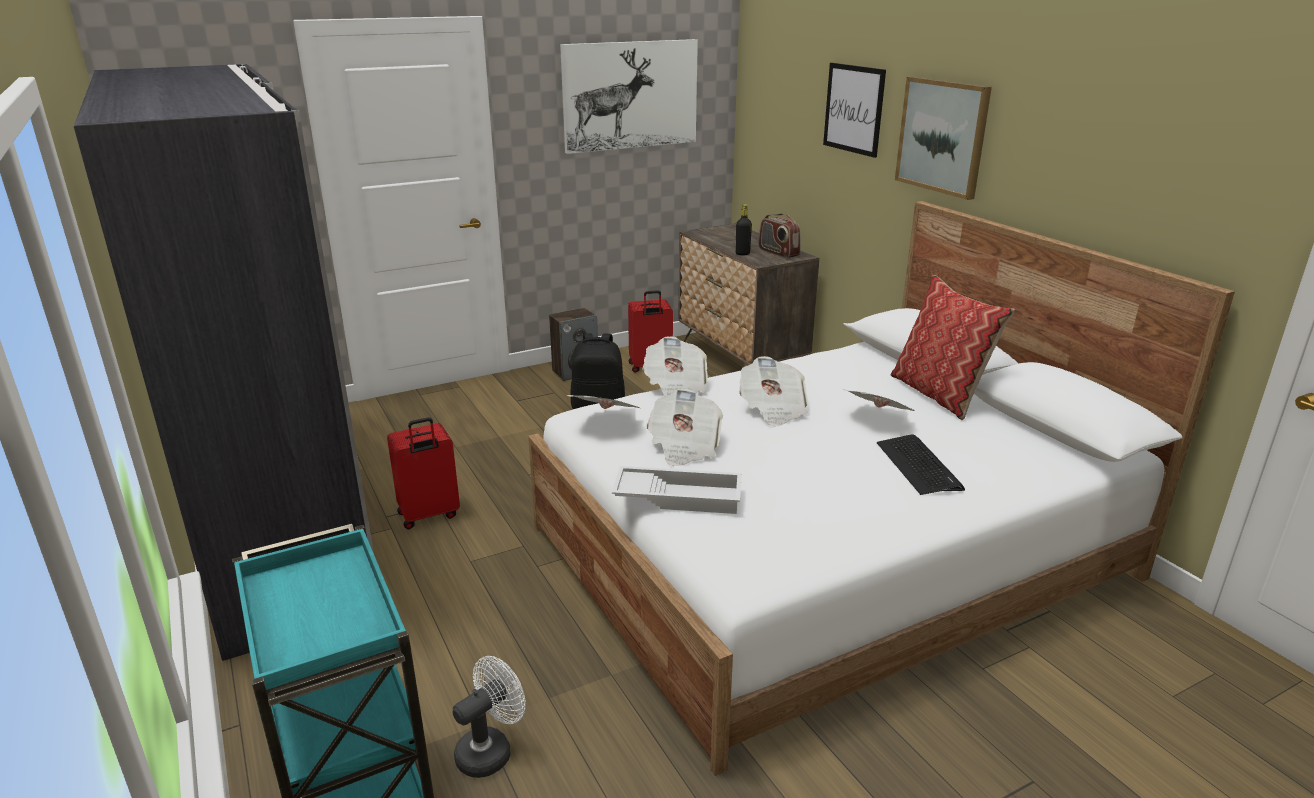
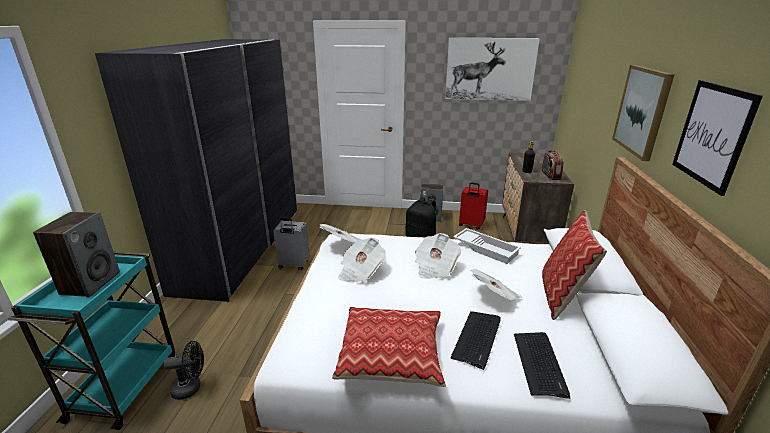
camera: 35 degrees right, 0 degrees up
red suitcase [387,417,460,529] -> grey suitcase [273,217,310,270]
white fan [453,656,525,778] -> black fan [164,341,204,400]
white tray [612,466,742,514] -> white tray moved to [453,228,521,264]
newspaper [642,336,708,397] -> none
picture [823,63,886,158] -> picture moved to [672,80,763,196]
none -> speaker [33,212,120,297]
none -> pillow [332,307,446,387]
none -> keyboard [514,332,570,399]

